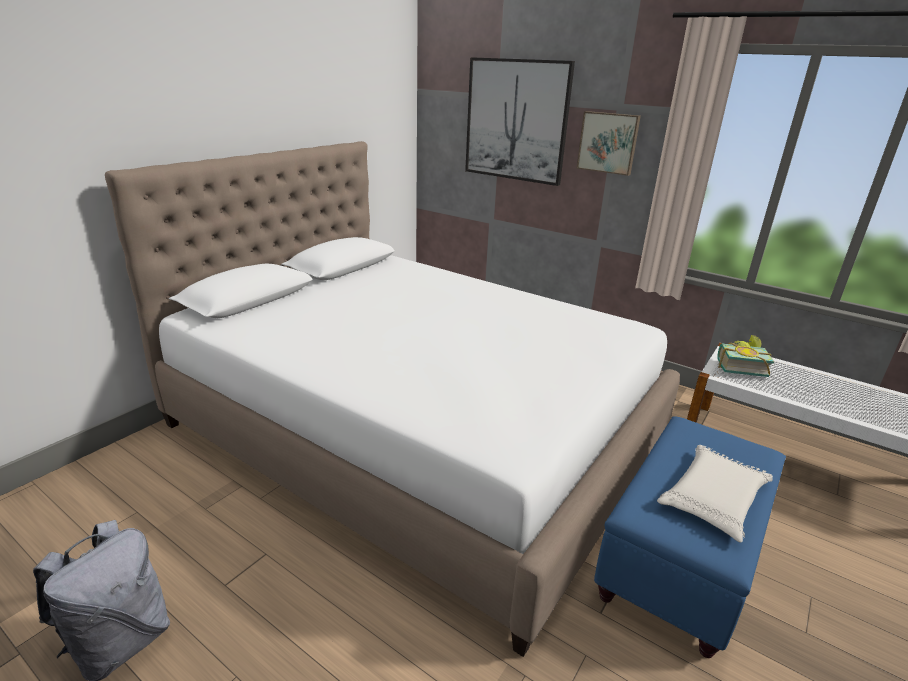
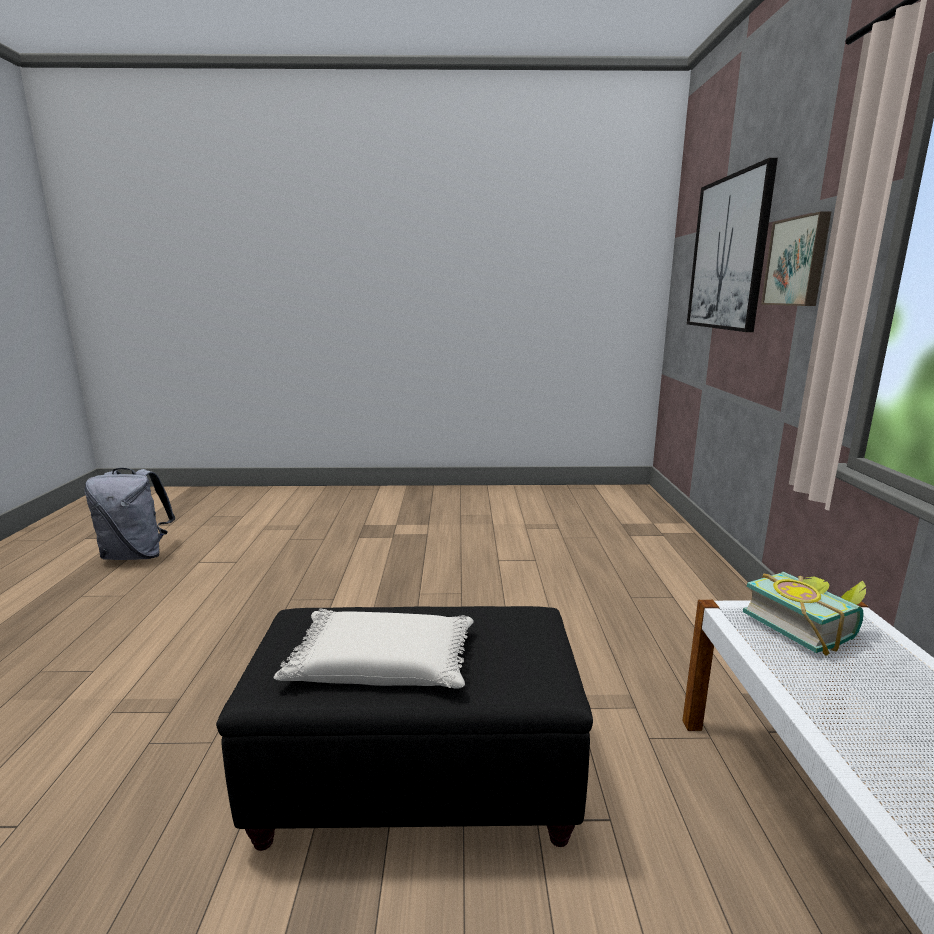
camera: 55 degrees right, 10 degrees down
white bed [105,141,680,657] -> none
blue ottoman [594,416,786,658] -> black ottoman [216,606,593,851]

